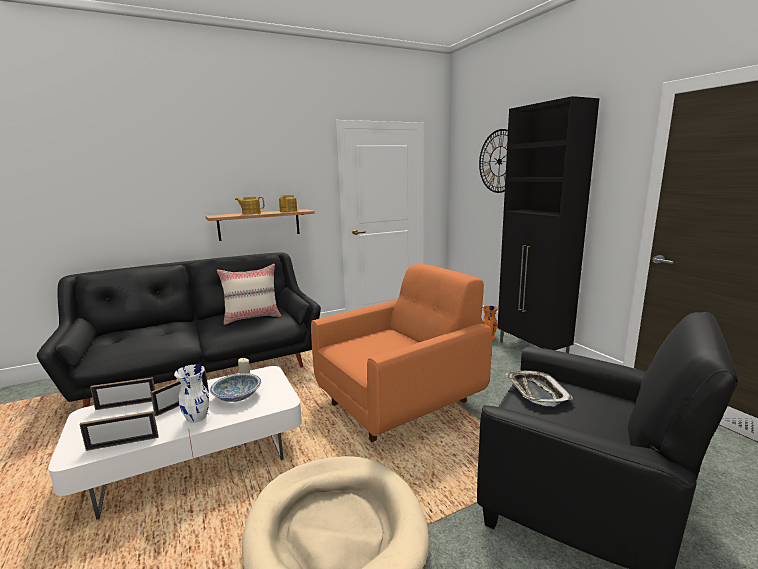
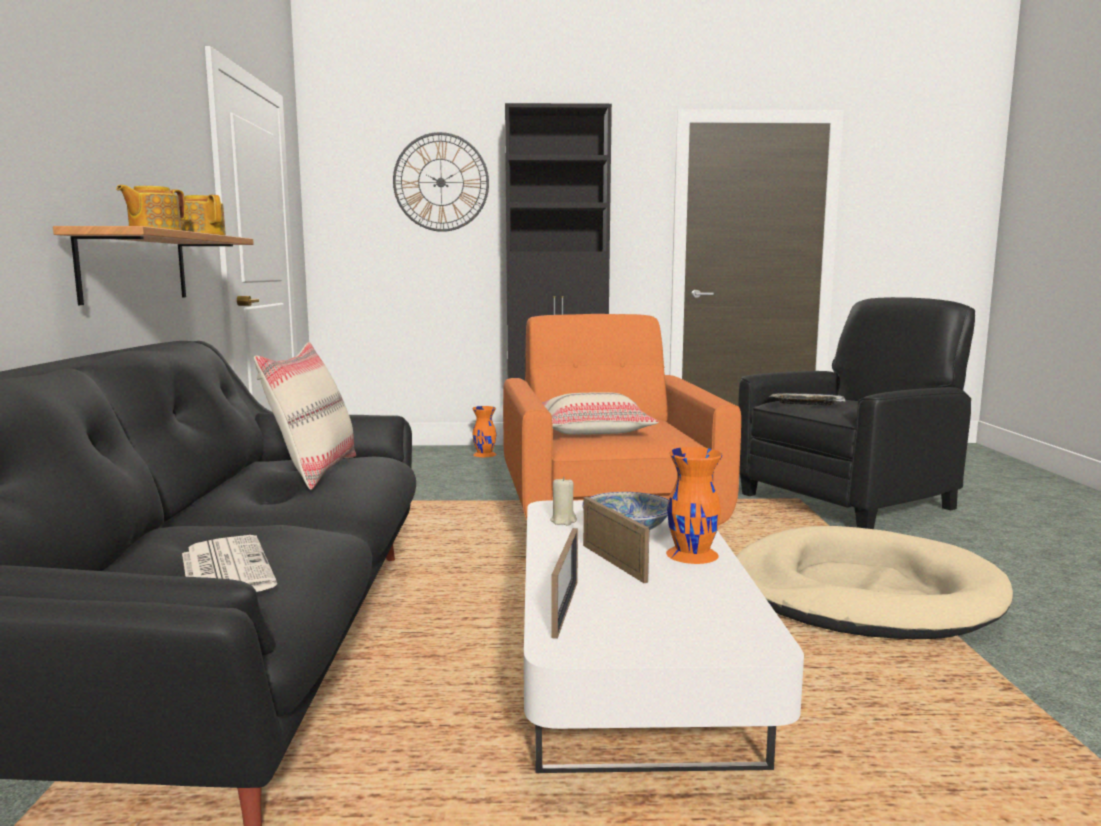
camera: 65 degrees left, 5 degrees down
picture frame [79,411,159,451] -> none
white vase [174,365,212,429] -> orange vase [666,447,722,564]
none -> newspaper [182,535,277,592]
none -> beige pillow [542,392,659,435]

